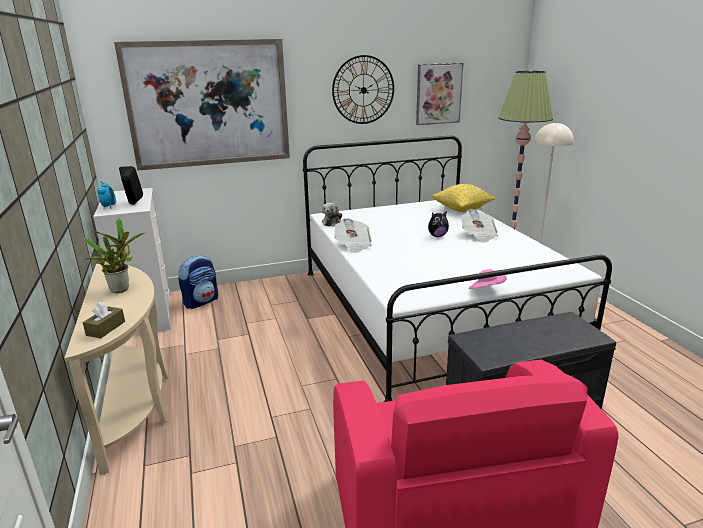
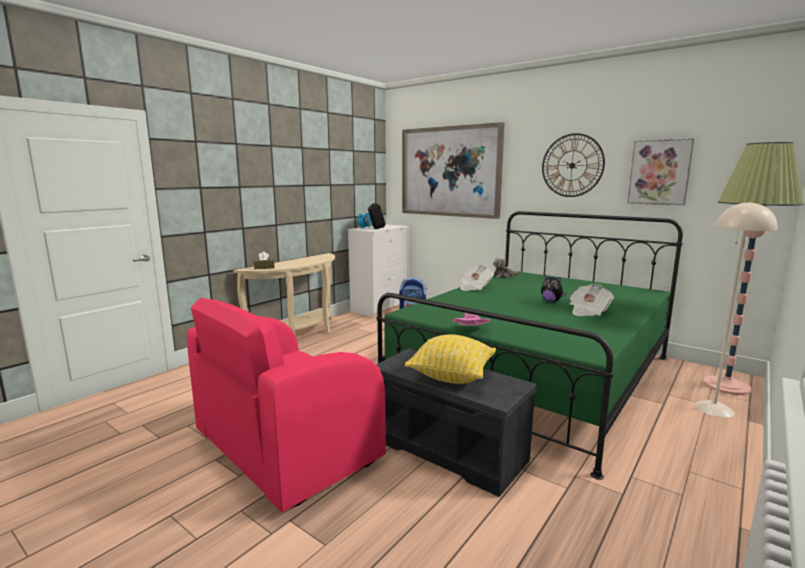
camera: 55 degrees right, 10 degrees down
potted plant [82,219,145,293] -> none
white bed [303,136,612,402] -> green bed [377,211,683,480]
yellow pillow [431,184,495,212] -> yellow pillow moved to [405,334,496,384]

